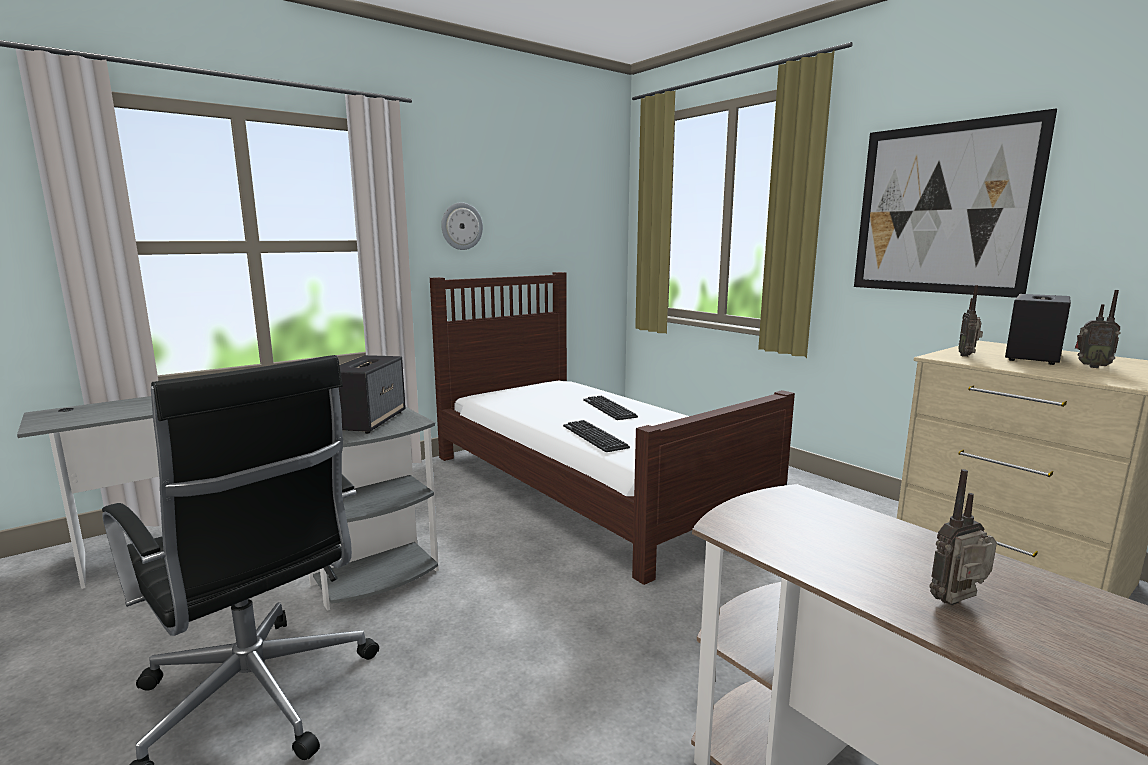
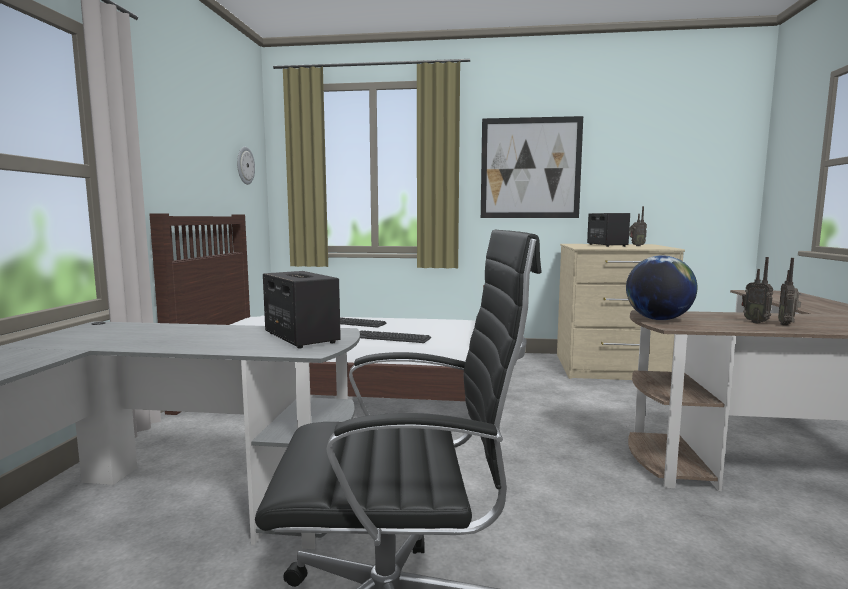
camera: 45 degrees left, 5 degrees down
wall clock [441,202,483,250] -> wall clock moved to [237,147,255,185]
radio [958,285,983,357] -> radio moved to [742,257,773,323]
none -> globe [626,255,697,320]

